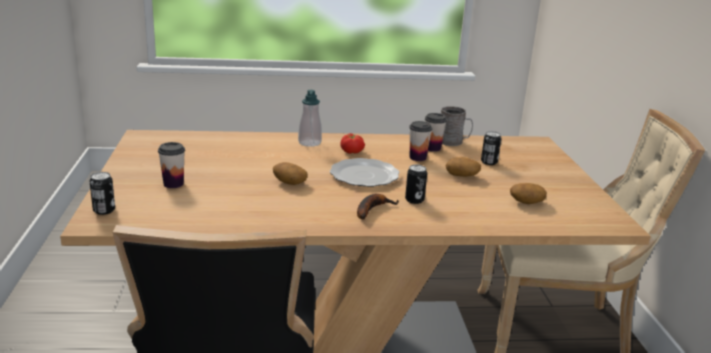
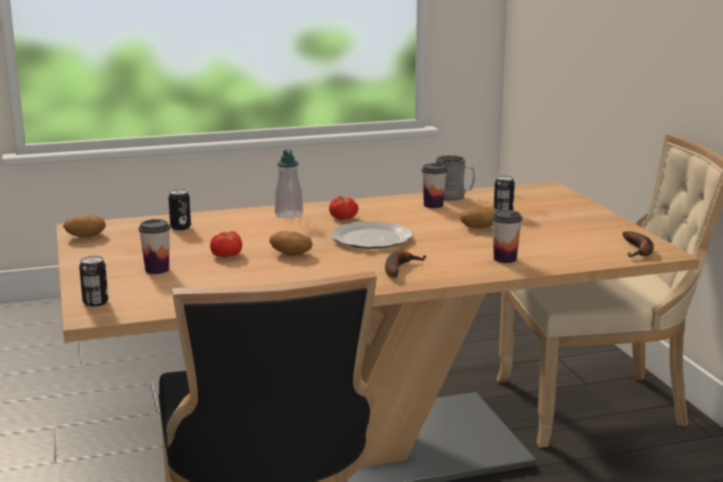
camera: 10 degrees left, 5 degrees down
can [405,165,427,204] -> can moved to [168,189,191,230]
cup [409,121,432,161] -> cup moved to [492,210,522,263]
potato [510,183,547,204] -> potato moved to [63,215,106,238]
none -> tomato [210,231,242,258]
none -> banana [623,231,654,257]

